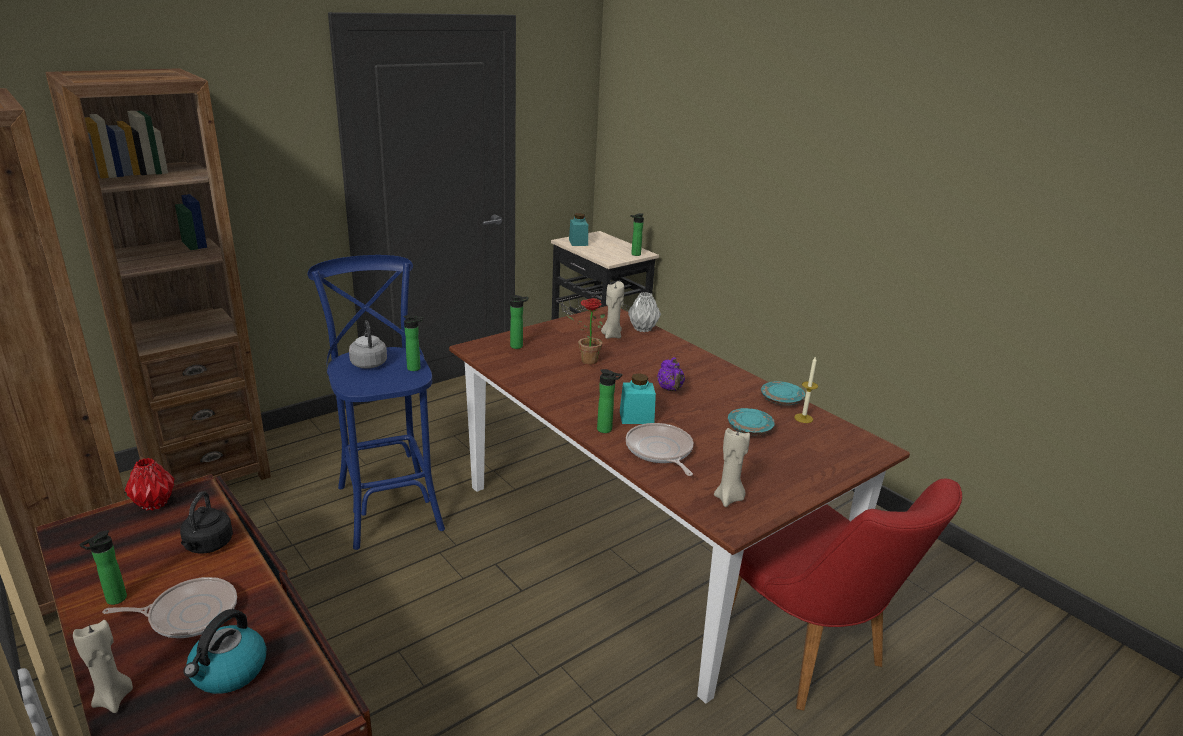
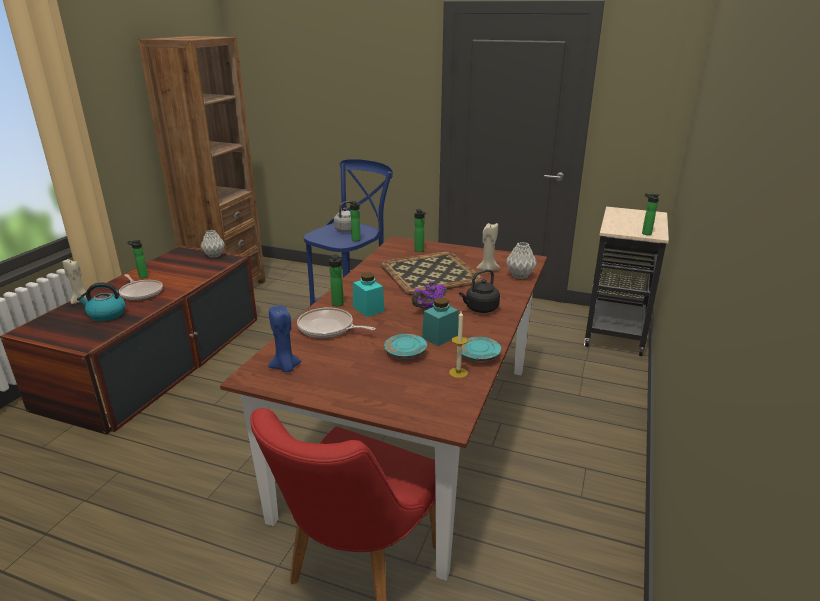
camera: 60 degrees right, 0 degrees up
brown bookcase [45,68,271,485] -> none
red vase [125,458,174,511] -> grey vase [201,230,225,258]
black kettle [180,491,233,554] -> black kettle moved to [459,269,500,313]
potted plant [567,298,605,365] -> tray [380,252,484,295]
turquoise jar [569,213,588,246] -> turquoise jar moved to [422,297,458,346]
frying pan [626,423,693,476] -> frying pan turned 105 degrees counterclockwise [297,307,376,338]
beige candle [714,427,750,507] -> blue candle [268,306,302,372]

